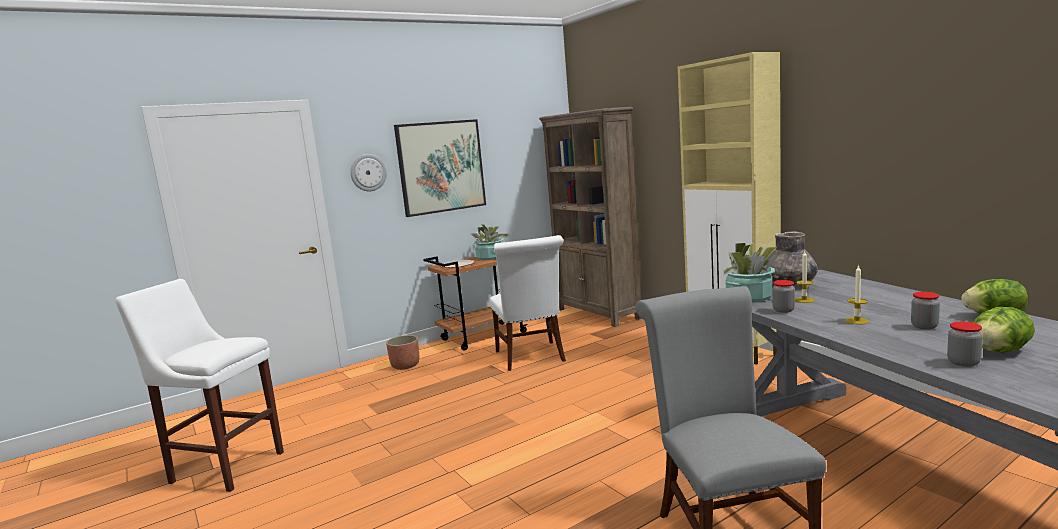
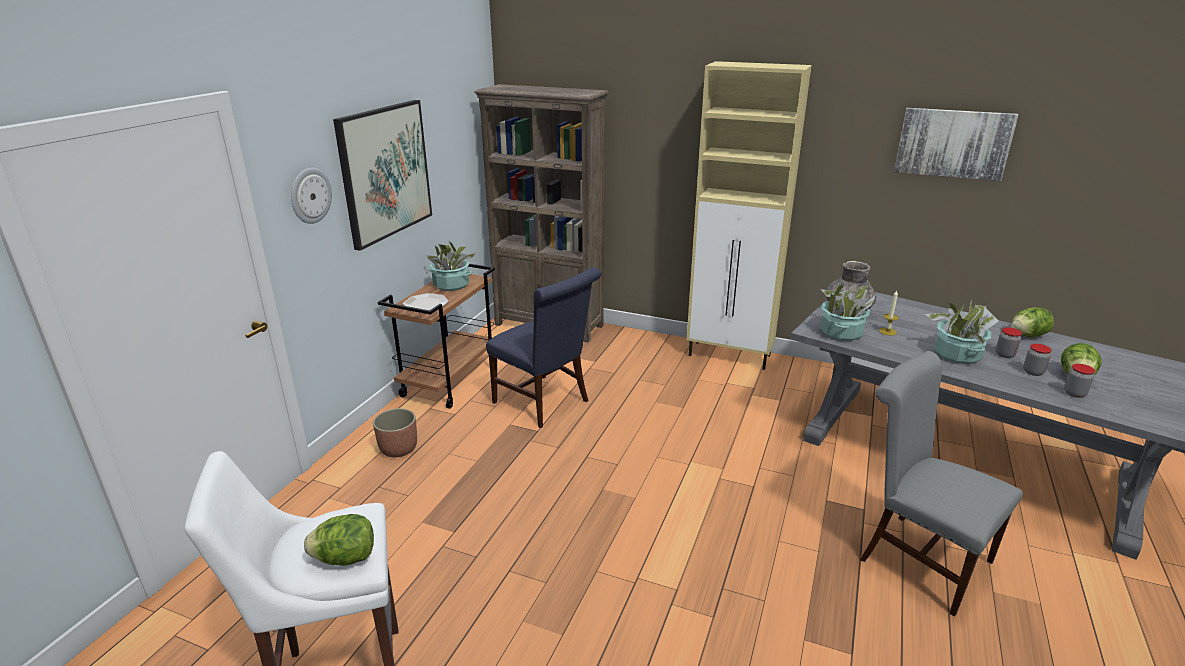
camera: 35 degrees left, 15 degrees up
white chair [490,235,566,371] -> blue chair [486,268,602,428]
jar [772,280,795,313] -> jar moved to [1023,344,1052,376]
candle [845,264,870,324] -> potted plant [925,301,999,364]
none -> lettuce [304,514,374,566]
none -> picture [894,108,1019,181]

